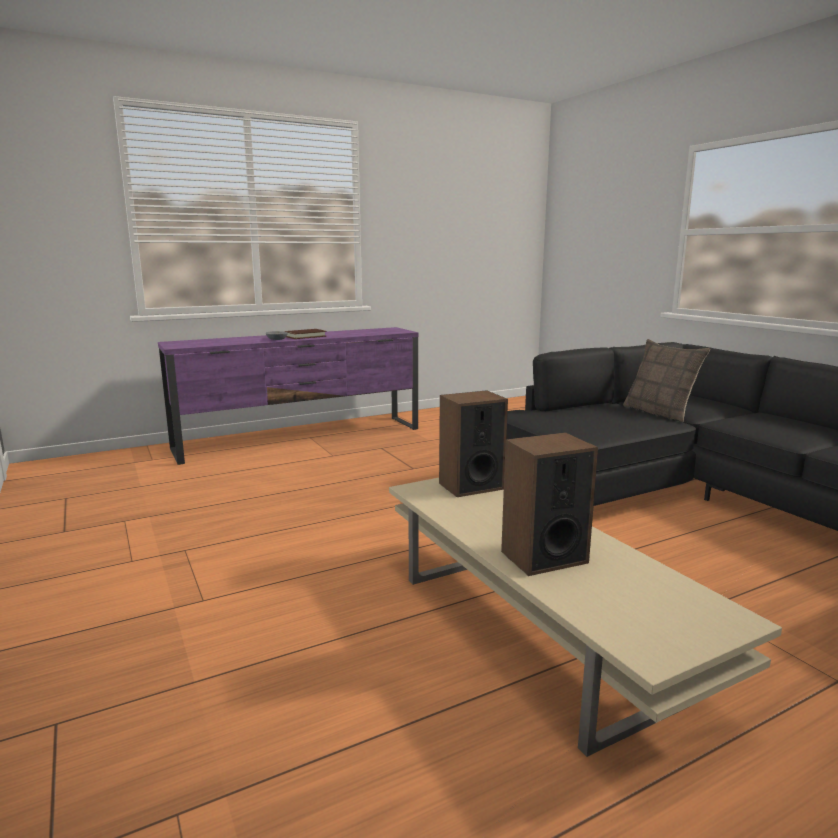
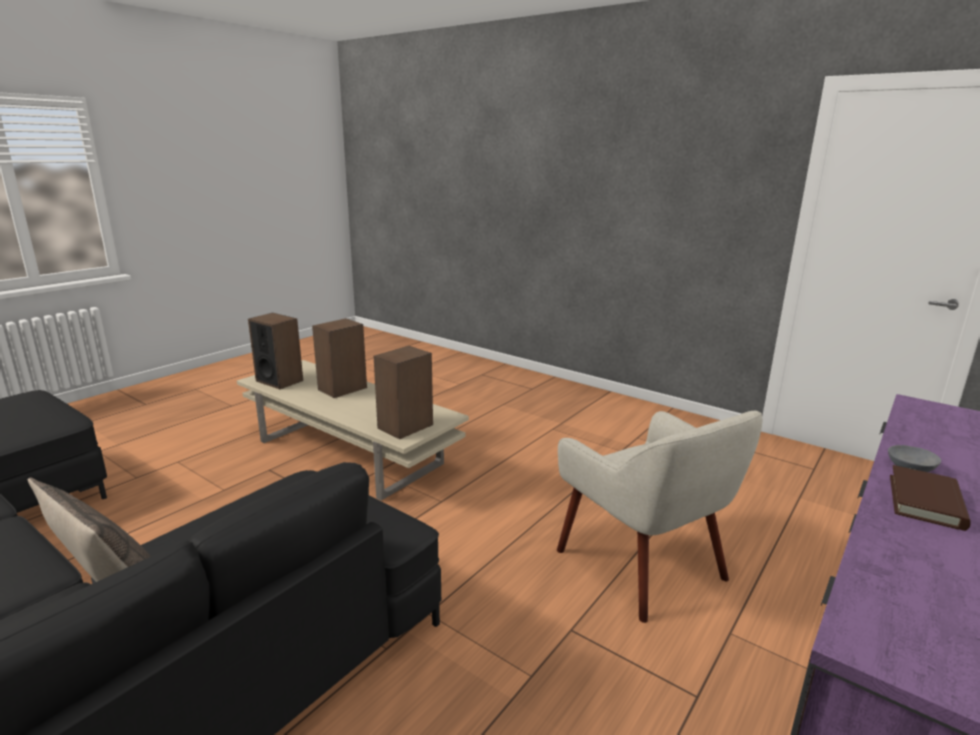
camera: 155 degrees right, 5 degrees up
none -> speaker [248,313,303,389]
none -> beige armchair [557,411,763,623]

